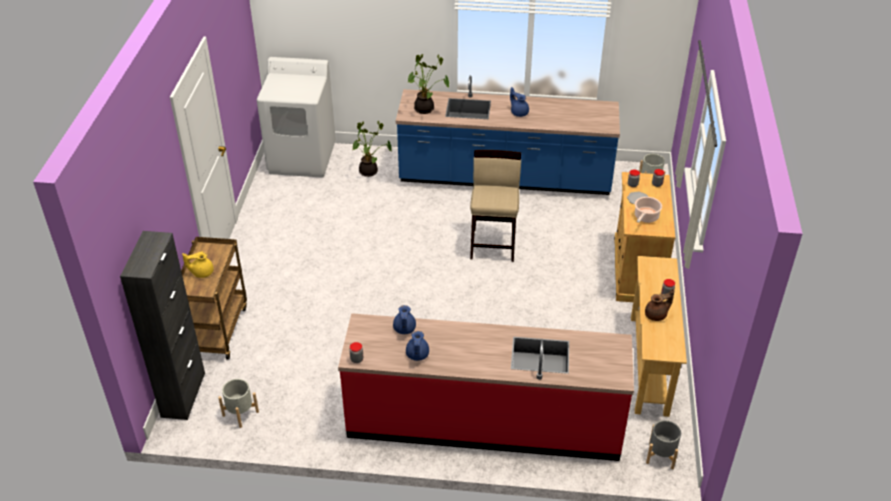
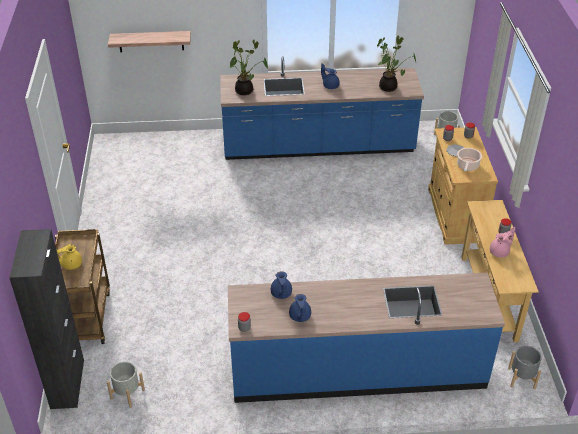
camera: 10 degrees left, 0 degrees up
white washing machine [257,57,336,178] -> none
red counter [338,313,634,461] -> blue counter [228,273,505,403]
potted plant [353,121,392,177] -> potted plant moved to [377,36,416,92]
beige stool [470,150,521,262] -> none
brown teapot [645,289,675,321] -> pink teapot [490,227,515,258]
none -> shelf [108,31,191,53]

